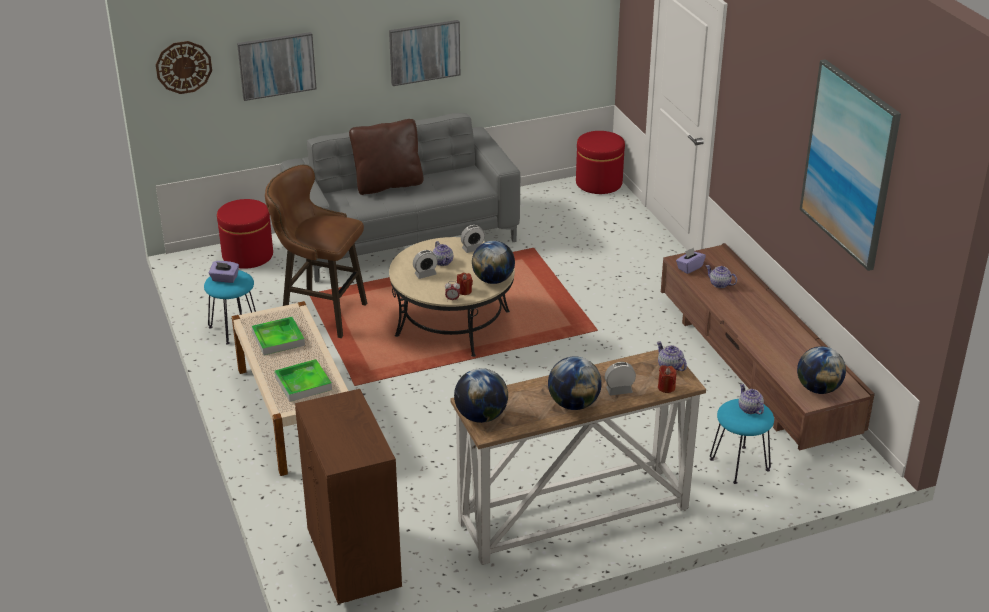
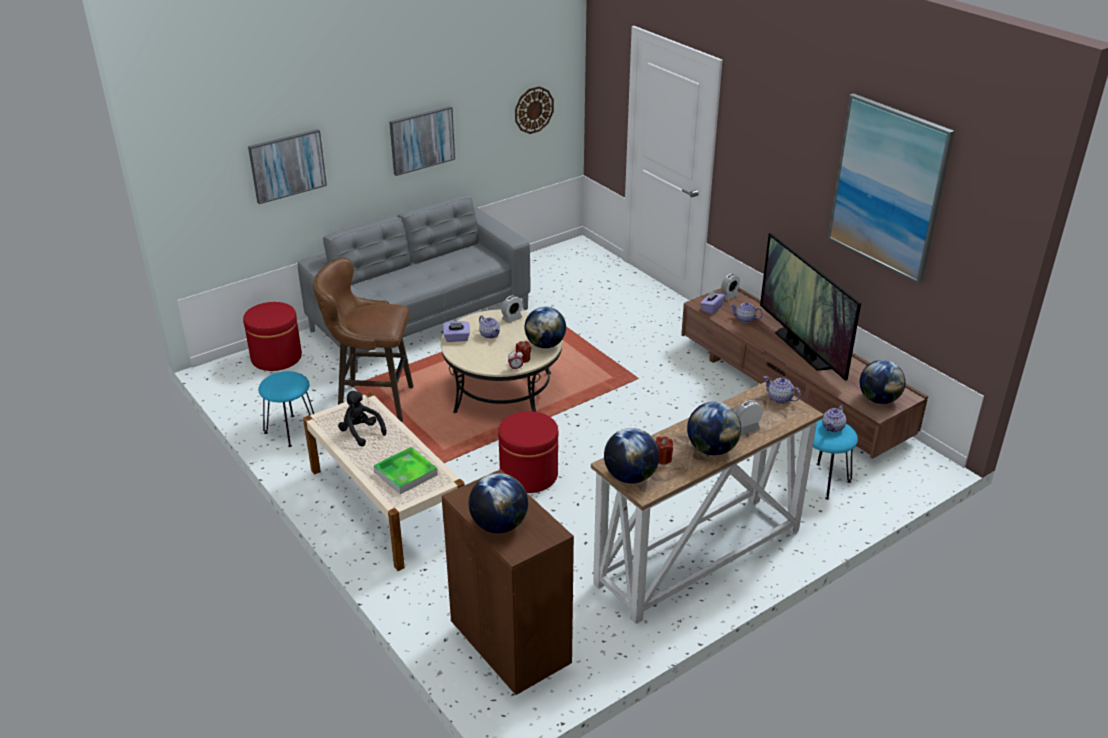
camera: 15 degrees left, 0 degrees up
wall clock [156,41,212,94] -> wall clock moved to [515,86,554,134]
purple tissue box [209,261,239,283] -> purple tissue box moved to [443,321,470,342]
tray [252,317,305,355] -> black plush toy [338,391,387,447]
brown pillow [349,119,423,195] -> none
alarm clock [413,250,438,279] -> alarm clock moved to [721,274,740,300]
red ottoman [576,131,625,194] -> red ottoman moved to [498,411,558,493]
red candle [658,365,677,393] -> red candle moved to [656,436,673,464]
teapot [739,384,764,415] -> teapot turned 105 degrees counterclockwise [822,405,846,432]
none -> globe [469,473,528,533]
none -> television [760,233,861,381]

